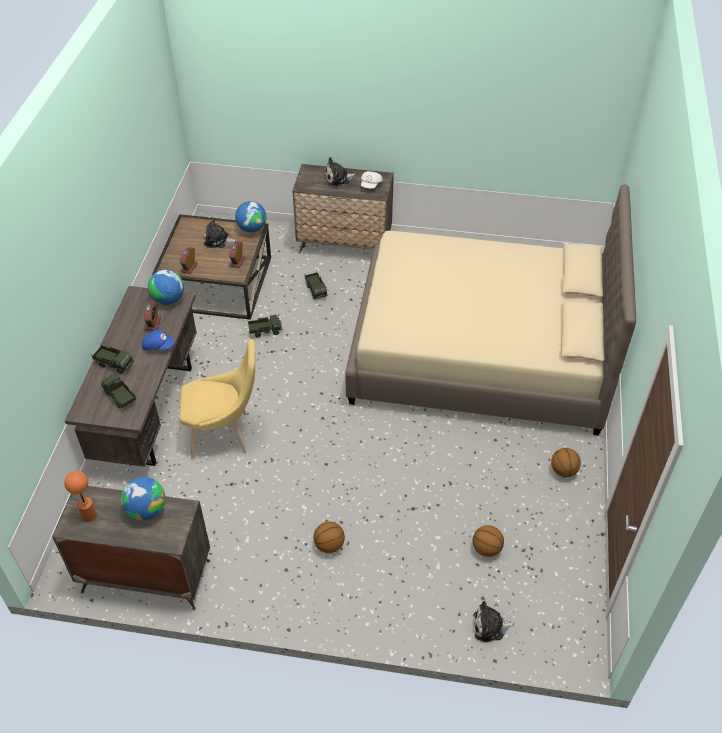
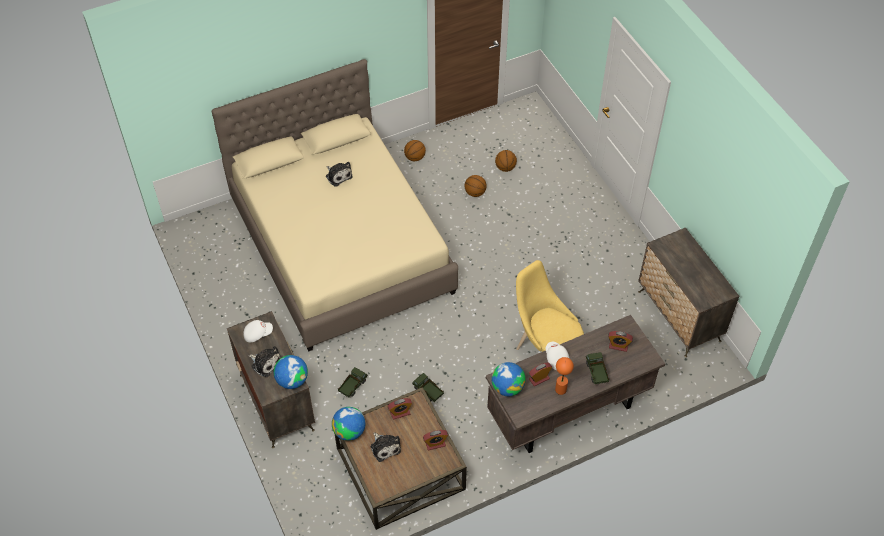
camera: 125 degrees left, 5 degrees up
orange table lamp [64,471,97,522] -> orange table lamp moved to [555,357,574,395]
toy truck [101,373,136,408] -> alarm clock [608,331,633,352]
globe [121,477,165,521] -> globe moved to [273,355,308,389]
blue cap [142,330,174,350] -> white cap [546,342,569,370]
basketball [314,522,345,553] -> basketball moved to [465,175,487,197]
plush toy [473,601,515,642] -> plush toy moved to [326,162,353,187]

